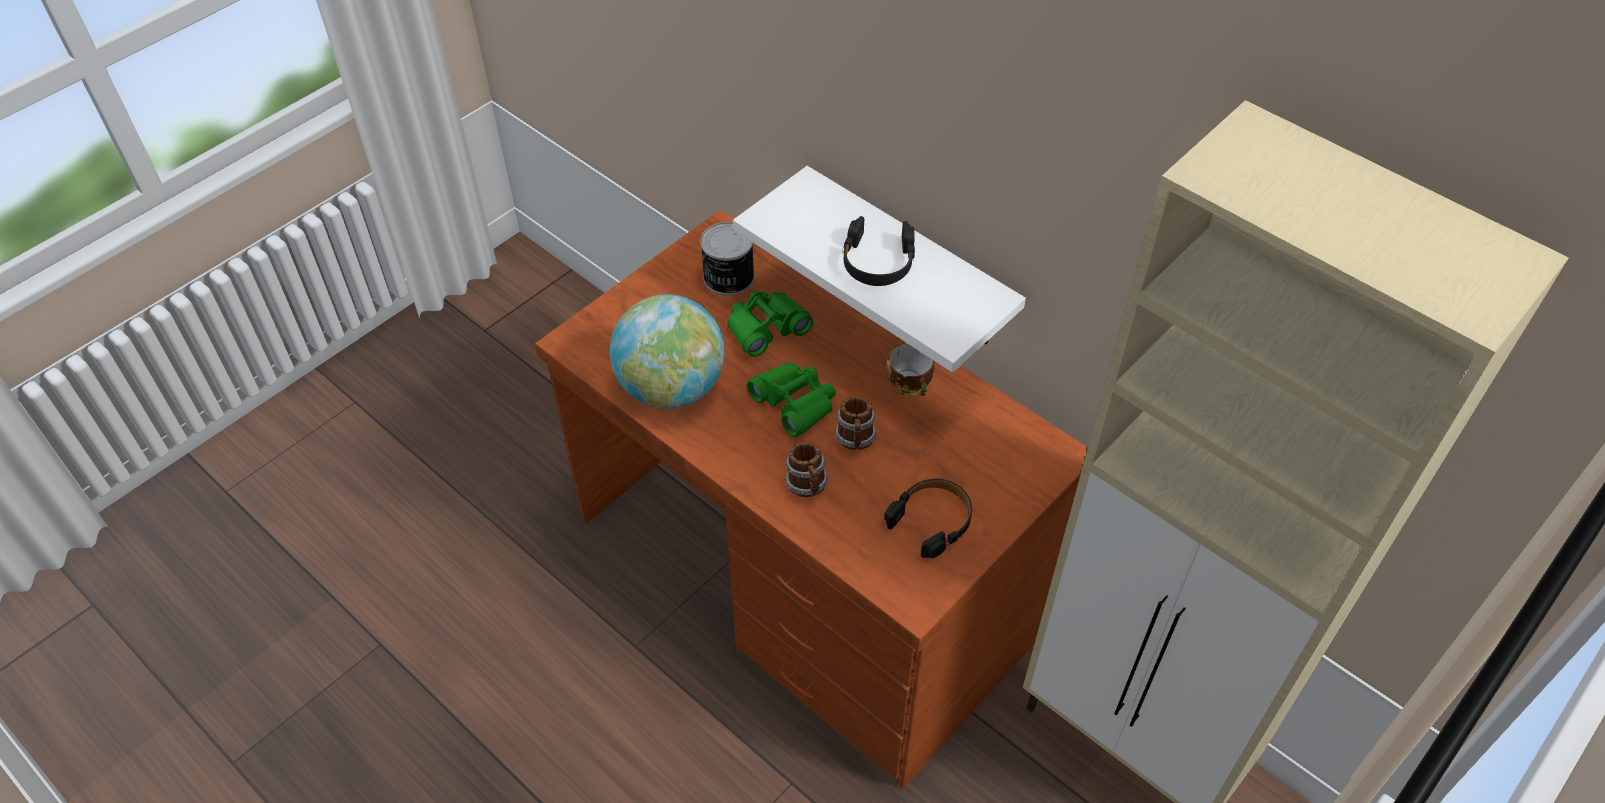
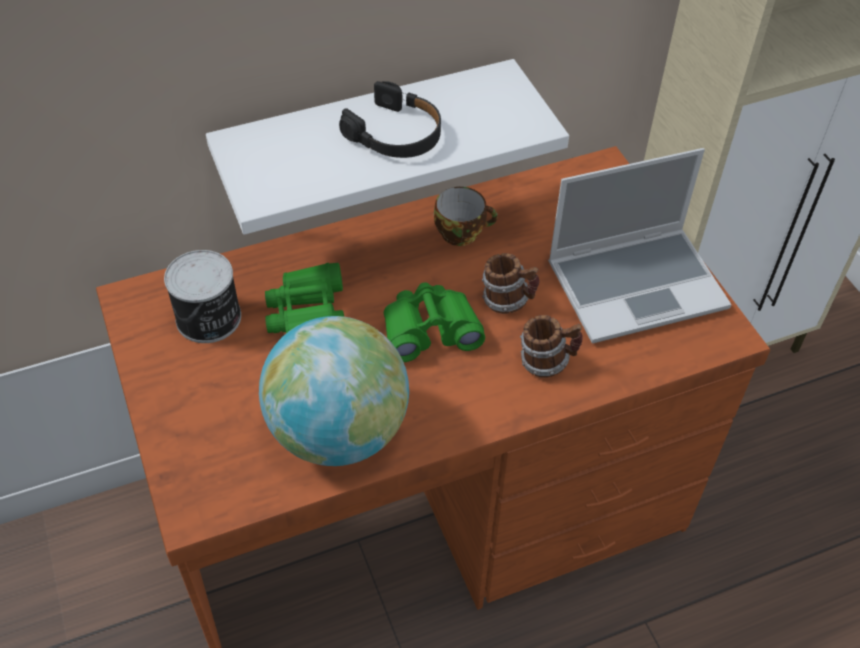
camera: 65 degrees left, 0 degrees up
black headphones [884,479,972,559] -> laptop [548,148,732,344]

